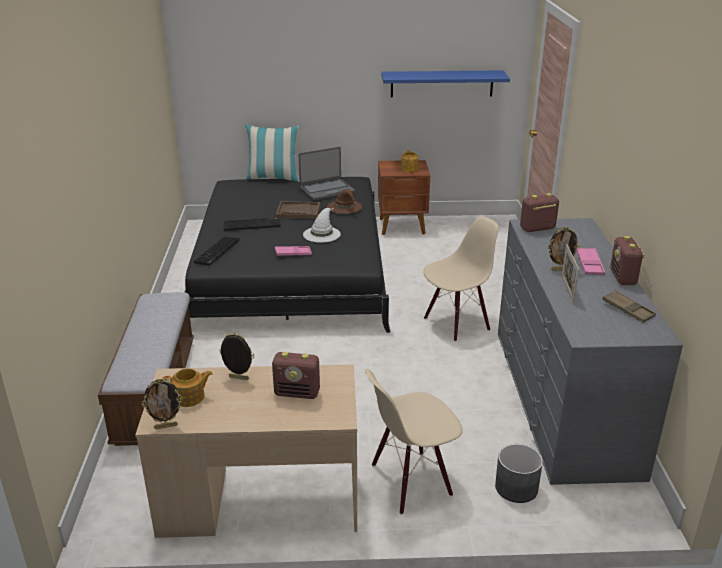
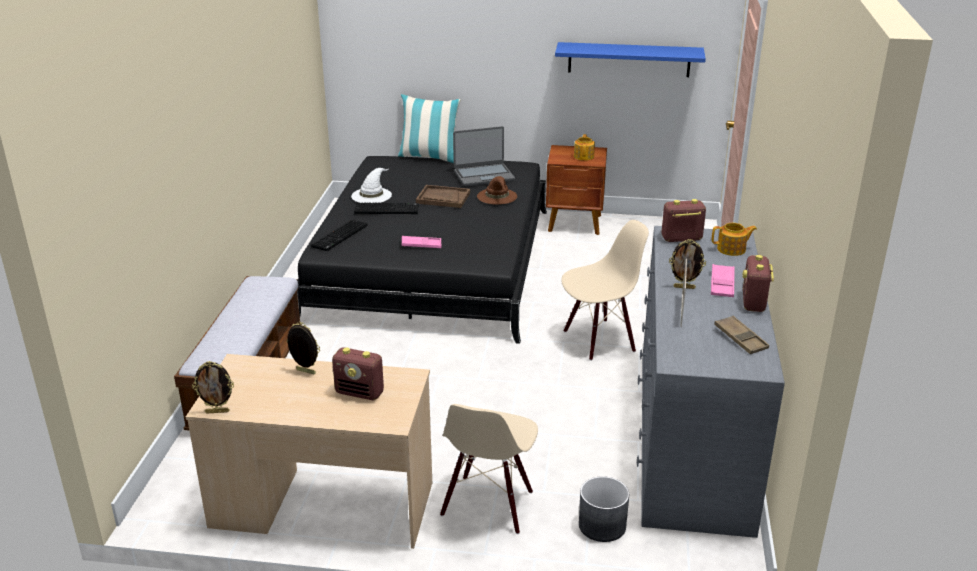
camera: 10 degrees right, 0 degrees up
teapot [162,368,213,407] -> teapot moved to [712,223,757,256]
white hat [303,208,341,243] -> white hat moved to [351,168,392,203]
beige chair [365,369,463,515] -> beige chair turned 60 degrees counterclockwise [440,404,538,534]

